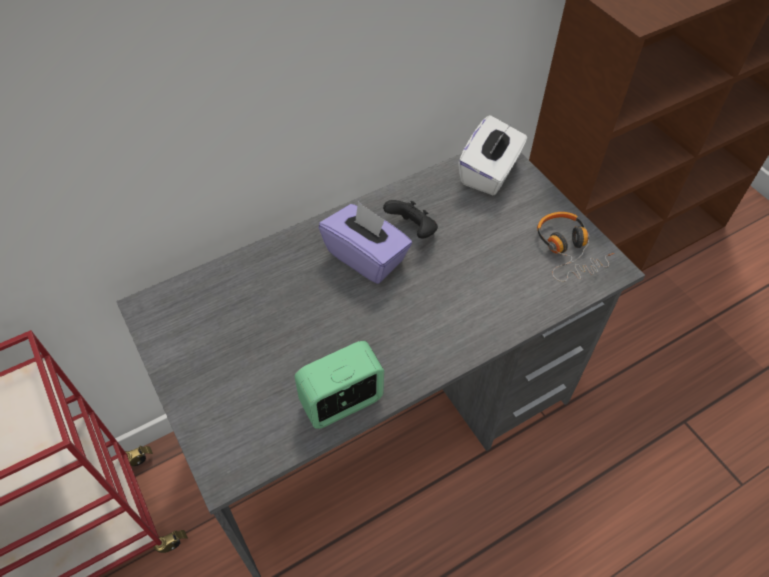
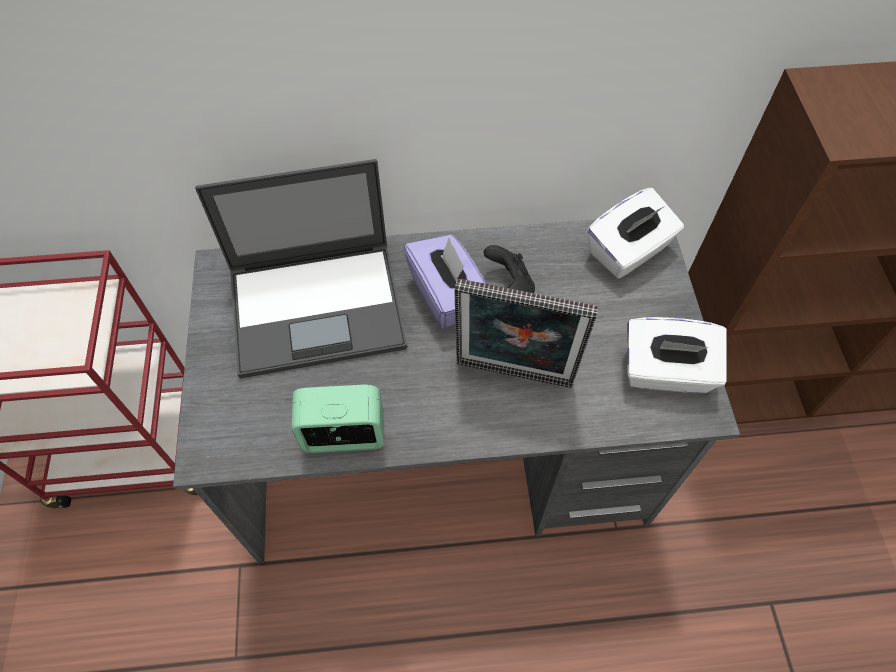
camera: 25 degrees right, 5 degrees up
headphones [537,212,615,282] -> white tissue box [627,317,727,393]
none -> laptop [195,159,407,378]
none -> picture frame [454,279,598,388]

